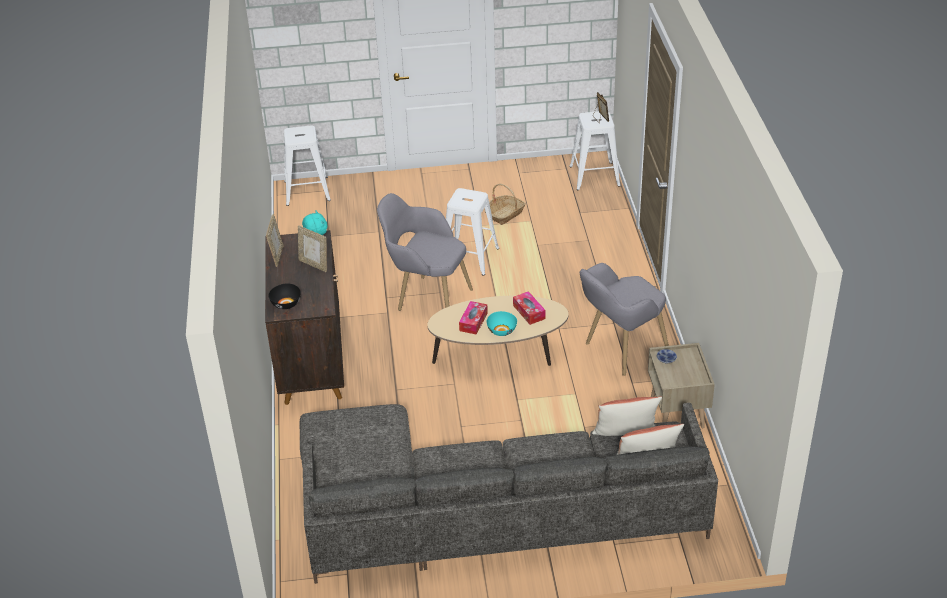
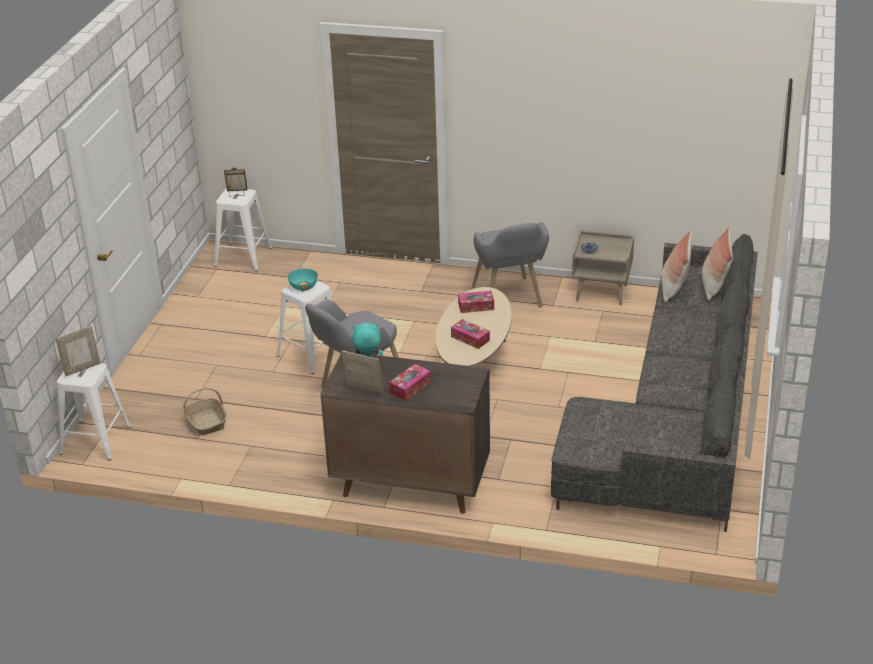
camera: 70 degrees left, 5 degrees down
black bowl [268,283,301,309] -> none
picture frame [298,225,327,272] -> picture frame moved to [56,326,101,376]
basket [484,184,526,225] -> basket moved to [183,388,227,436]
turquoise bowl [487,311,517,336] -> turquoise bowl moved to [287,269,318,291]
none -> tissue box [389,364,431,401]

